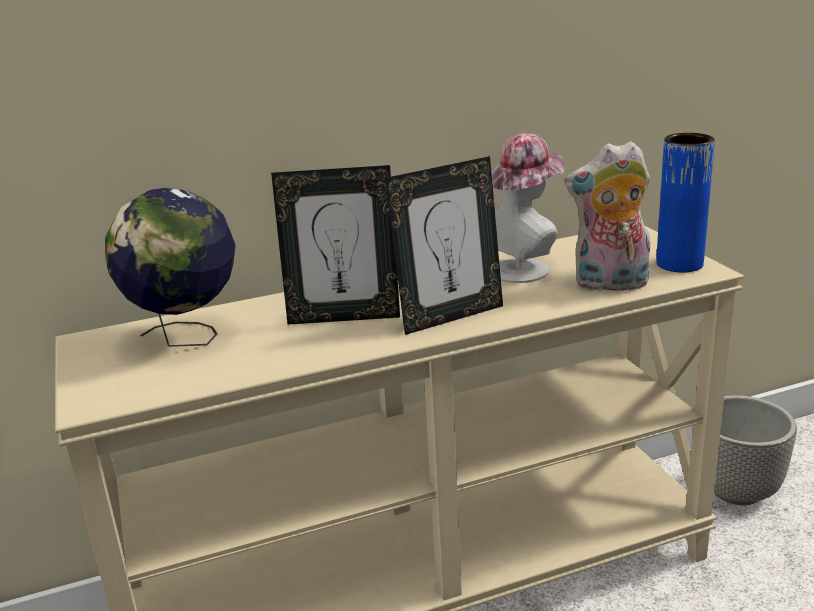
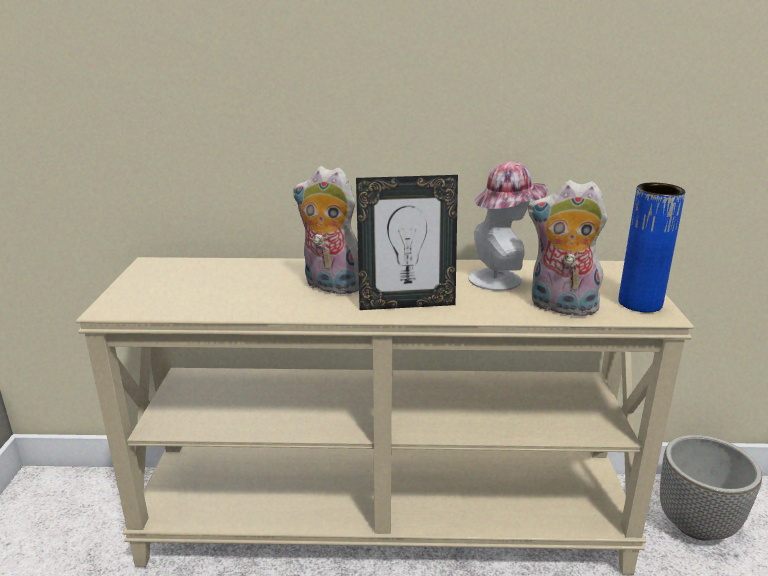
camera: 20 degrees right, 0 degrees up
globe [105,188,236,347] -> none
picture frame [271,165,400,325] -> plush toy [293,166,359,296]

